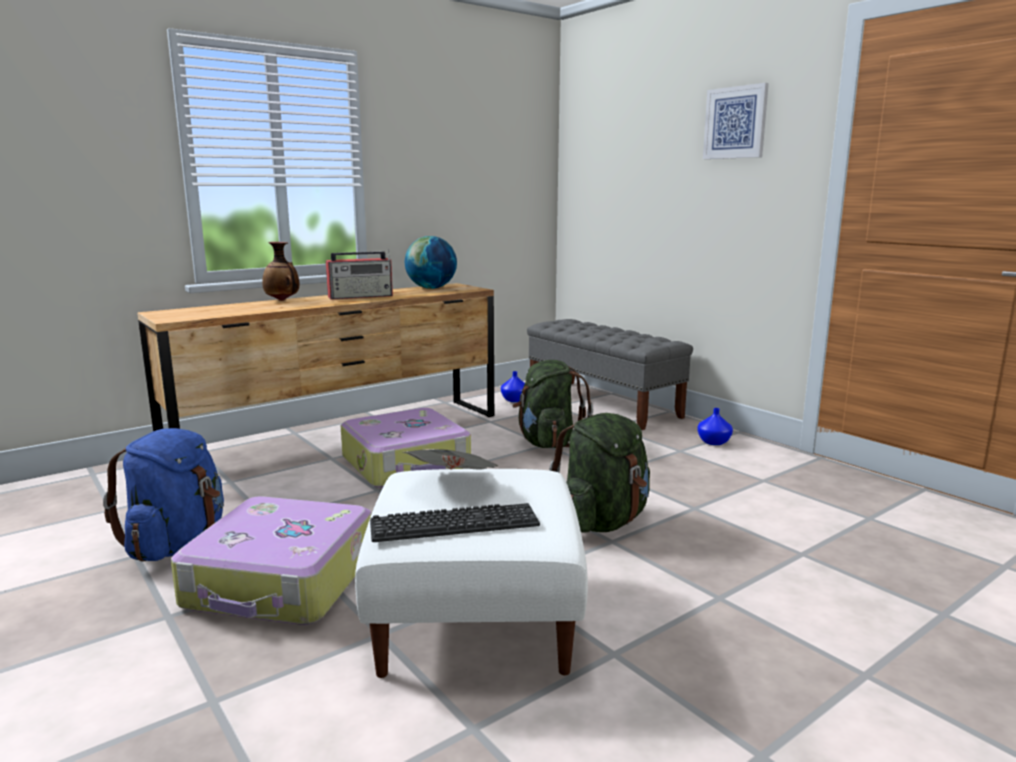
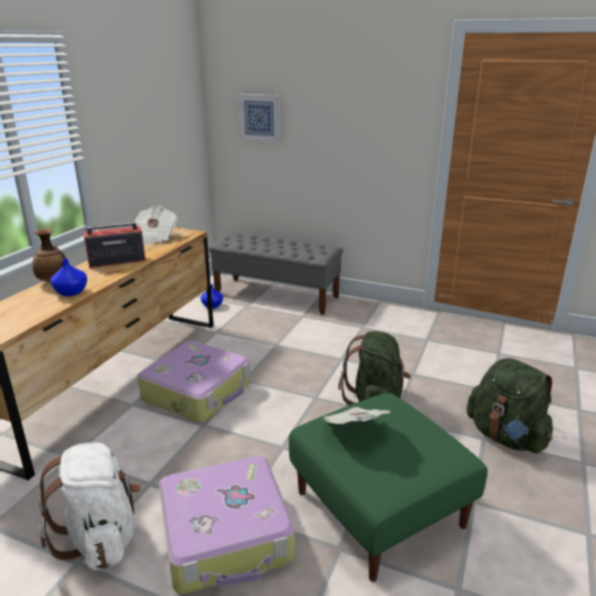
camera: 30 degrees left, 10 degrees up
blue backpack [103,428,224,562] -> white backpack [39,442,141,570]
radio [326,249,393,299] -> radio turned 150 degrees counterclockwise [83,222,146,268]
white ottoman [355,469,588,678] -> green ottoman [289,393,488,582]
keyboard [370,503,540,542] -> none
globe [405,236,457,289] -> newspaper [132,206,177,245]
green backpack [513,360,593,448] -> green backpack moved to [467,358,553,453]
blue vase [697,408,733,445] -> blue vase moved to [50,259,87,296]
picture [703,83,769,159] -> picture moved to [238,94,280,142]

